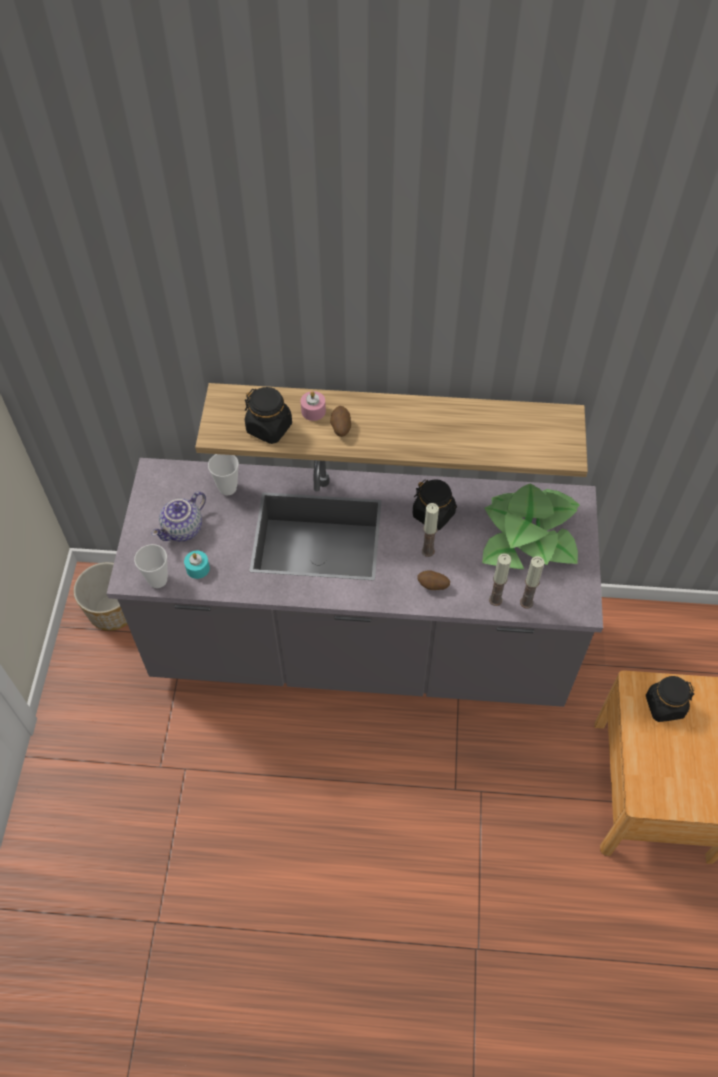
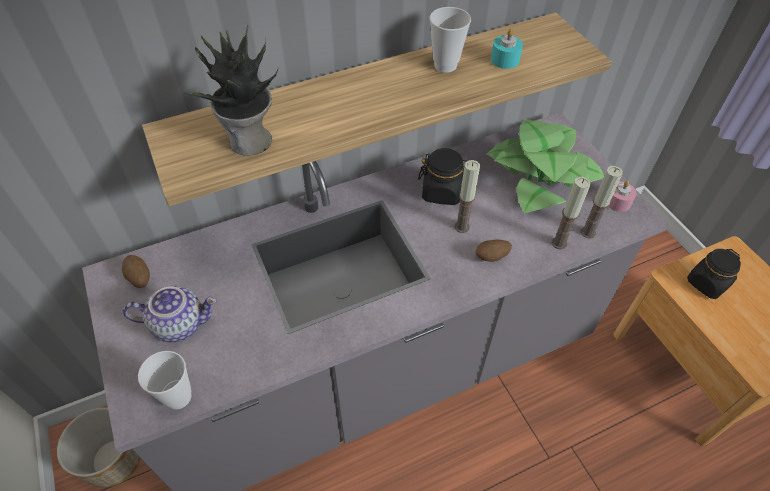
camera: 30 degrees left, 5 degrees down
teapot [152,491,206,542] -> teapot turned 105 degrees counterclockwise [123,285,217,342]
turquoise candle [184,551,210,579] -> turquoise candle moved to [491,29,523,69]
cup [208,454,239,495] -> cup moved to [430,7,471,73]
black jar [245,387,292,444] -> potted plant [184,24,278,156]
pink candle [301,391,326,421] -> pink candle moved to [608,181,637,212]
potato [330,406,351,437] -> potato moved to [122,255,150,288]

